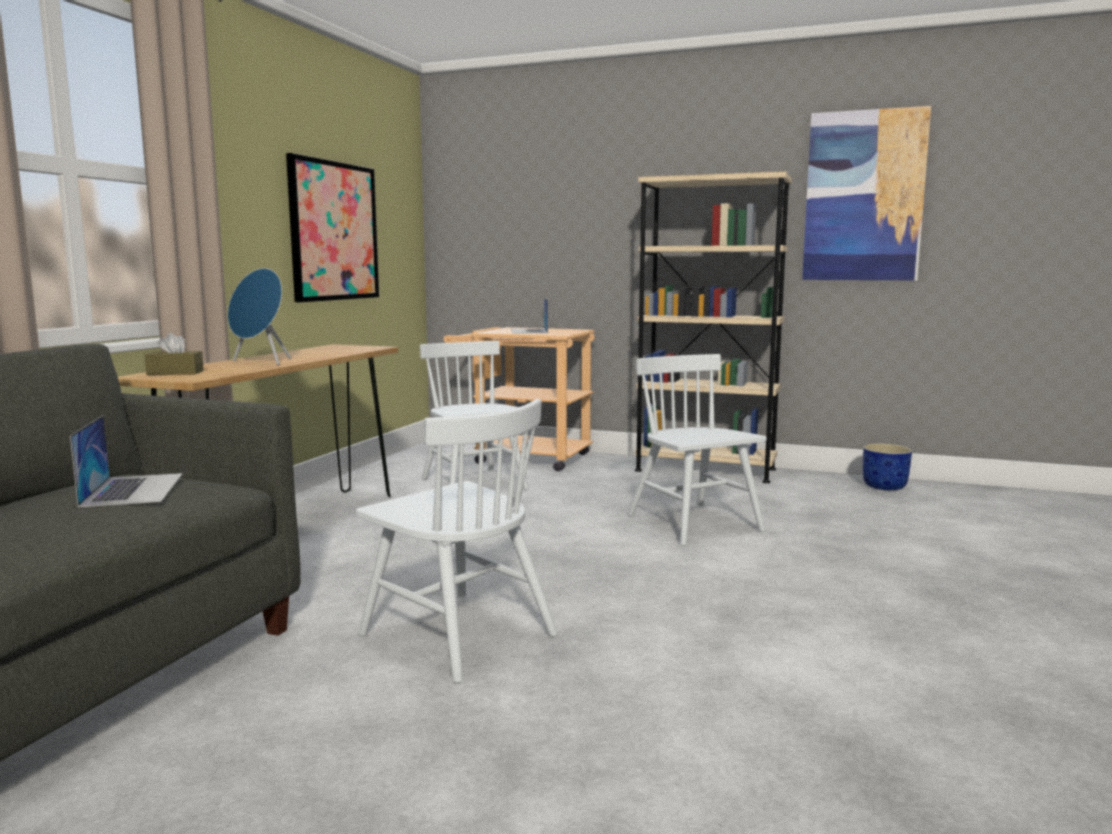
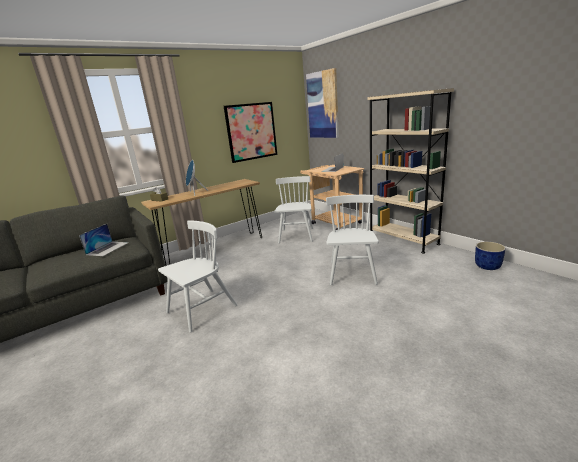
camera: 35 degrees right, 10 degrees up
white chair [356,399,558,683] -> white chair turned 120 degrees counterclockwise [158,220,238,333]
picture [802,106,931,280] -> picture moved to [306,68,339,138]

